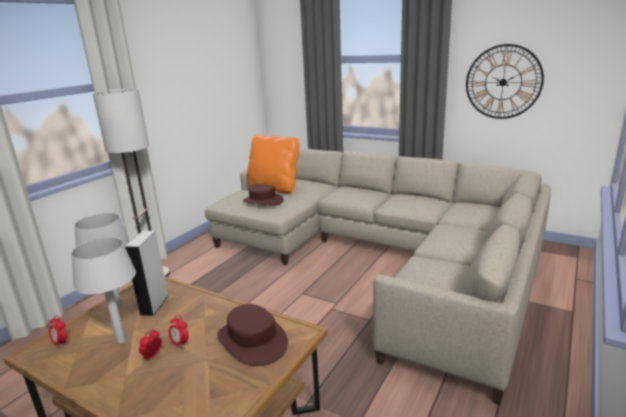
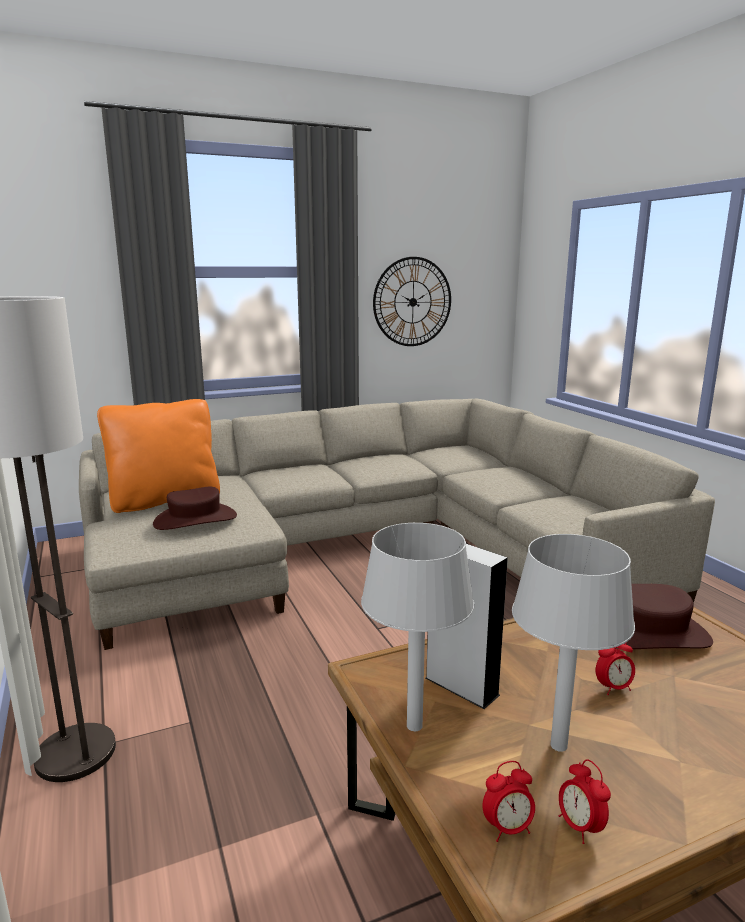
camera: 55 degrees left, 5 degrees down
alarm clock [139,329,162,360] -> alarm clock moved to [558,759,611,844]

